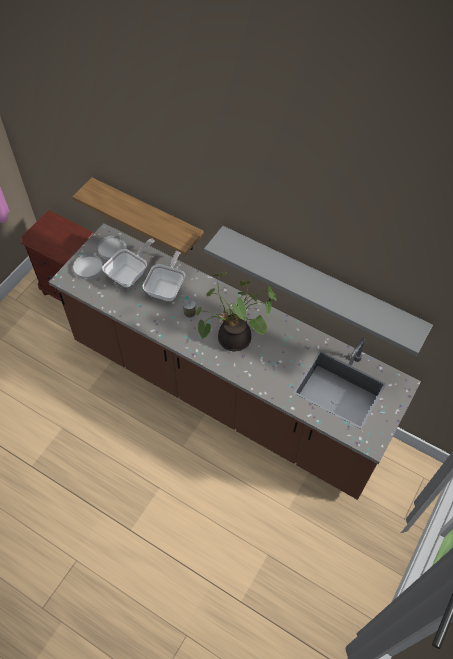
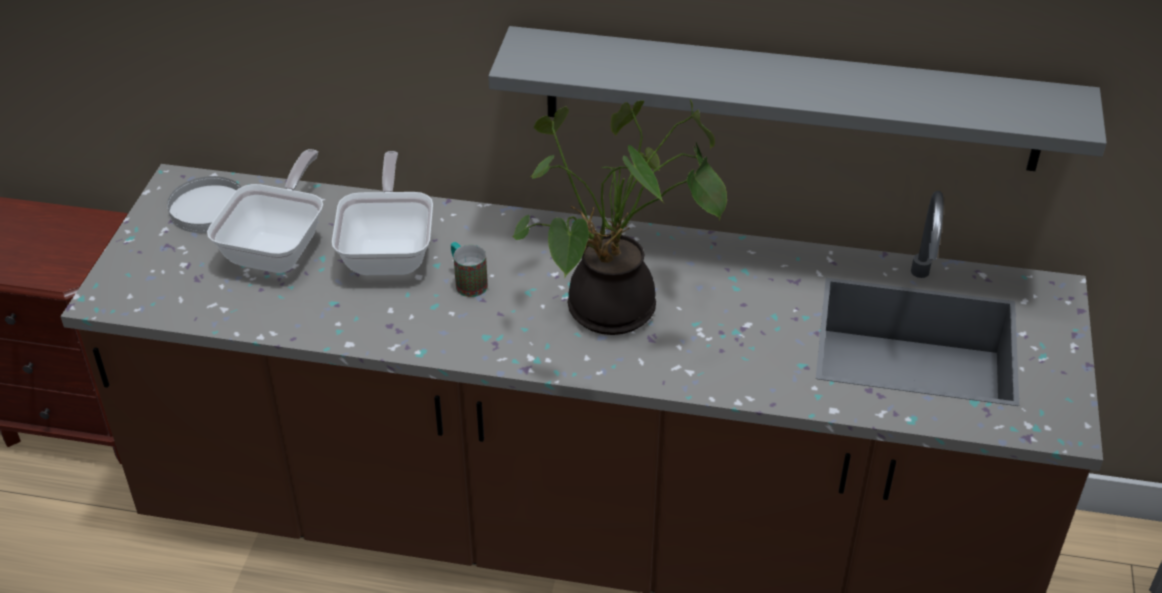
camera: 20 degrees left, 15 degrees down
shelf [72,178,204,255] -> none
white plate [73,254,103,280] -> none

